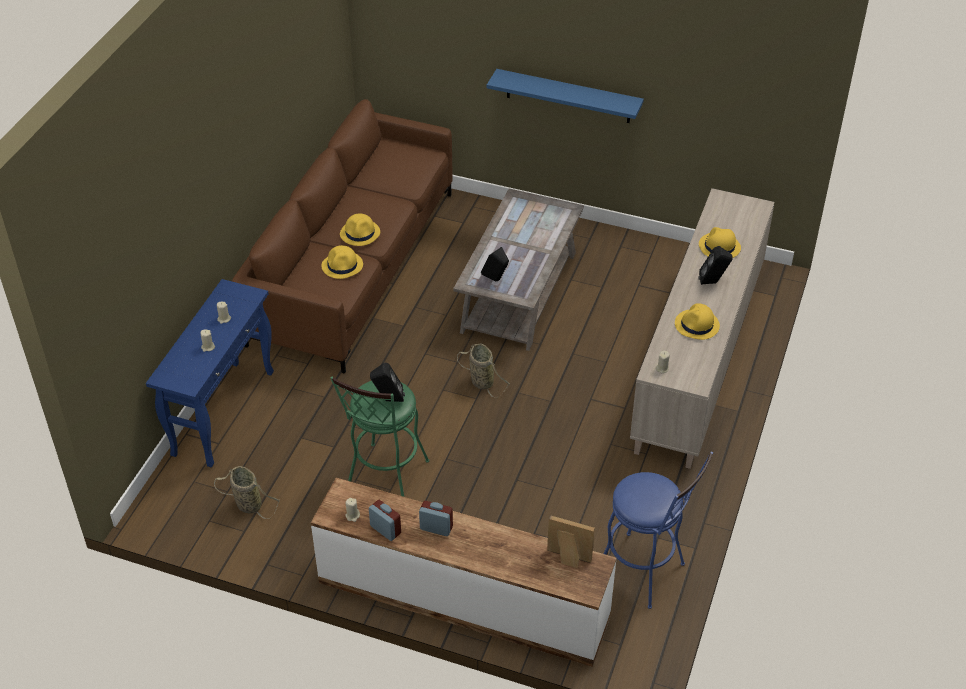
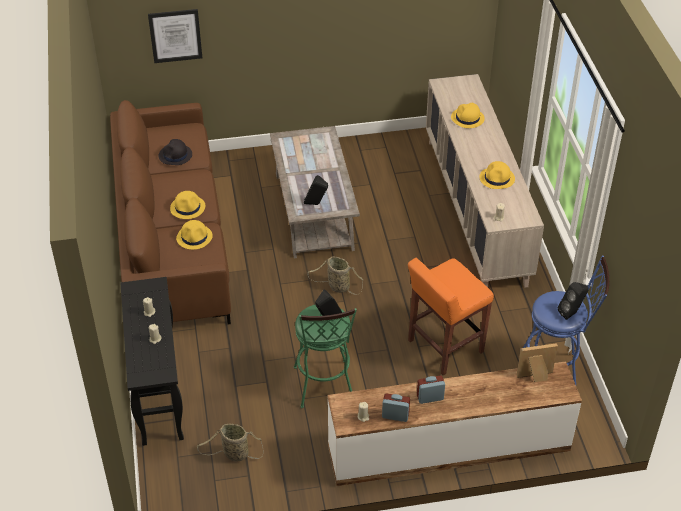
camera: 30 degrees left, 0 degrees up
blue console table [146,279,274,467] -> black console table [120,277,184,446]
blue shelf [487,69,644,123] -> none
black speaker [698,246,733,285] -> black speaker moved to [558,282,589,320]
none -> picture [148,9,202,63]
none -> black hat [159,139,192,165]
none -> orange stool [408,258,494,375]

